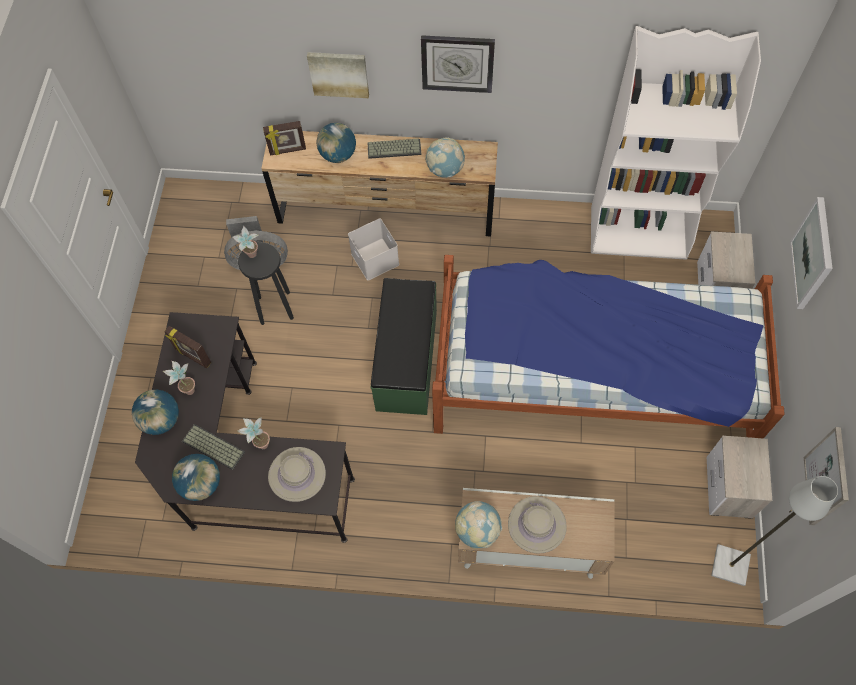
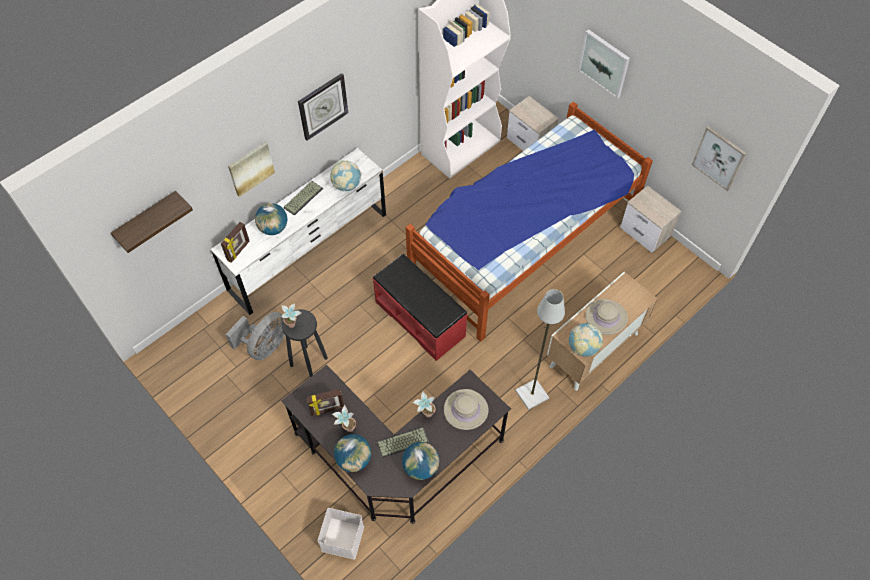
camera: 50 degrees left, 5 degrees down
brown dresser [261,131,498,236] -> white dresser [211,148,386,315]
white storage box [348,218,399,280] -> white storage box moved to [318,508,364,559]
green bench [371,278,437,415] -> red bench [372,254,467,361]
grey floor lamp [711,476,838,586] -> grey floor lamp moved to [515,289,565,410]
none -> shelf [111,191,193,253]

